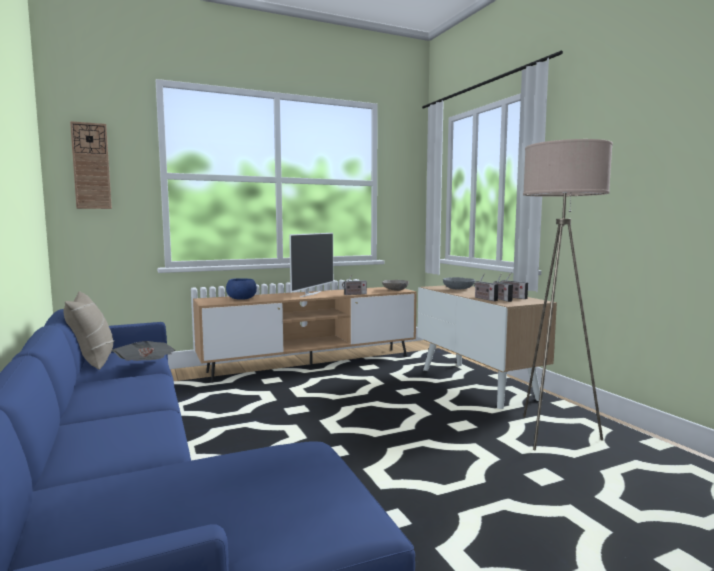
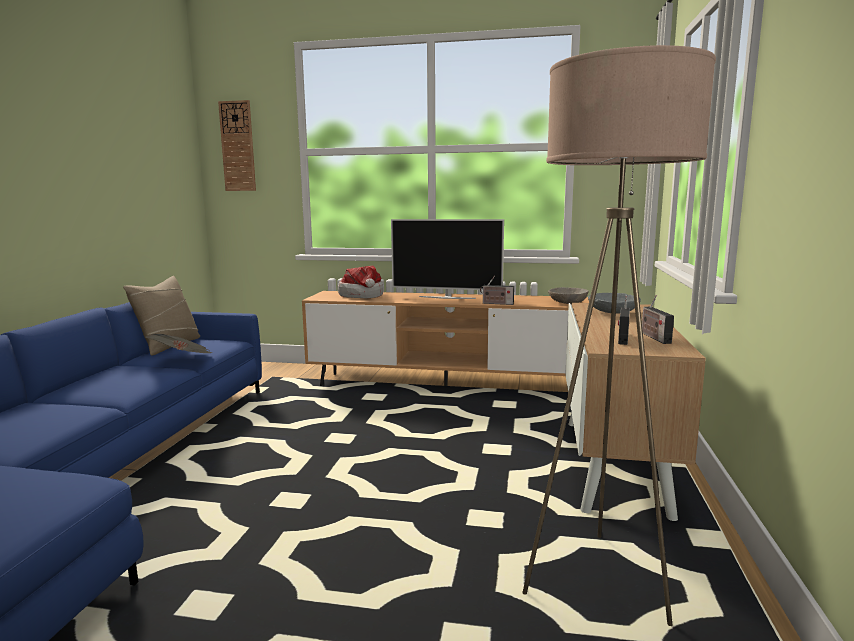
camera: 35 degrees right, 5 degrees up
blue bowl [226,279,257,300] -> hat [338,266,383,298]
television [289,233,333,297] -> television turned 45 degrees clockwise [391,219,504,299]
radio [474,273,498,301] -> none

